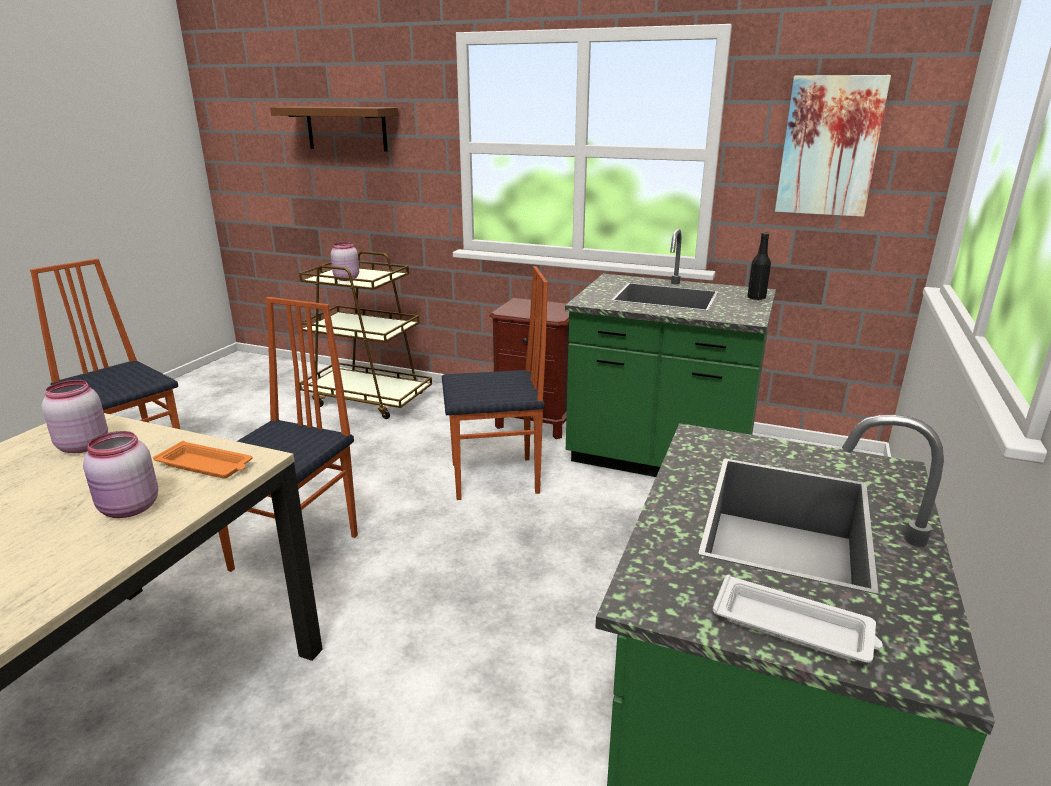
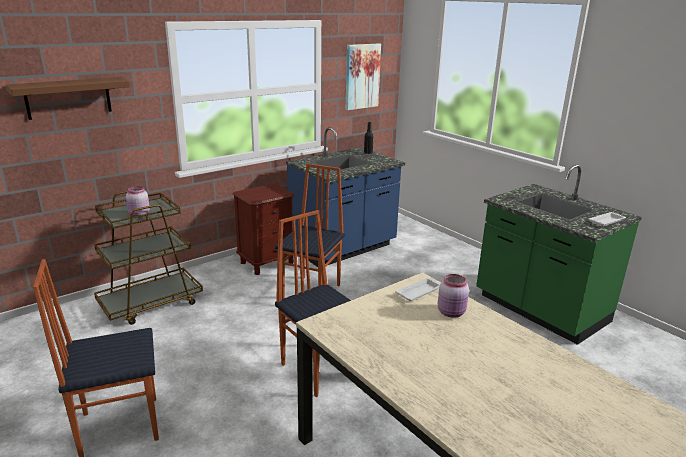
camera: 60 degrees left, 0 degrees up
pink jar [42,380,108,453] -> none
orange tray [153,441,252,479] -> white tray [395,278,440,301]
green counter [565,229,776,477] -> blue counter [286,127,405,267]

